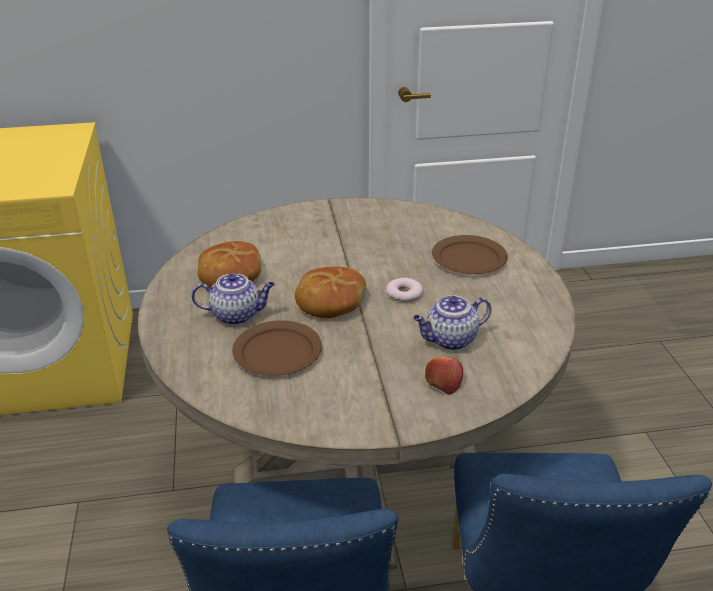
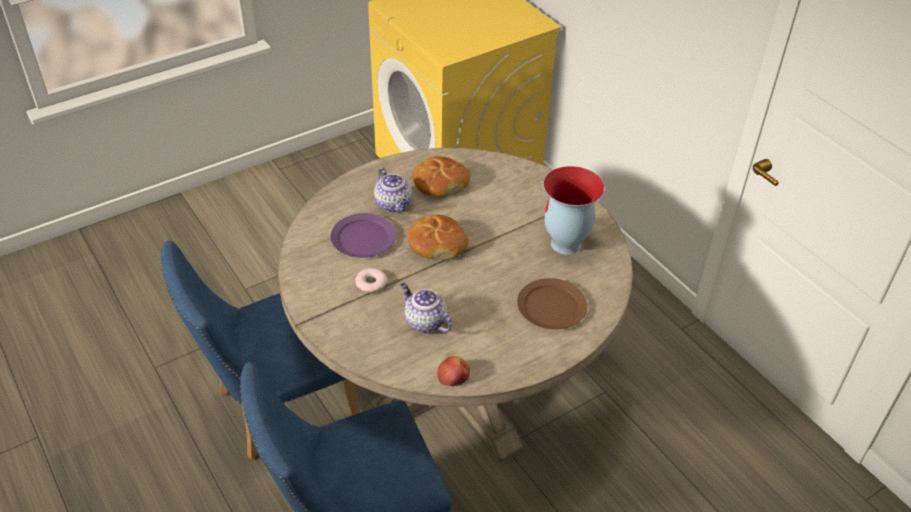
camera: 65 degrees right, 10 degrees up
brown plate [232,320,322,376] -> purple plate [331,213,396,258]
donut [386,278,423,302] -> donut moved to [355,268,387,293]
apple [425,356,463,395] -> apple moved to [437,356,470,386]
none -> vase [543,166,605,255]

